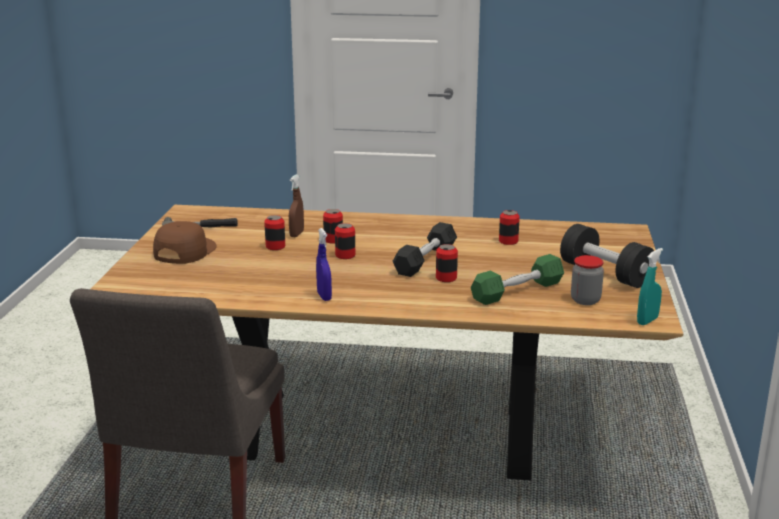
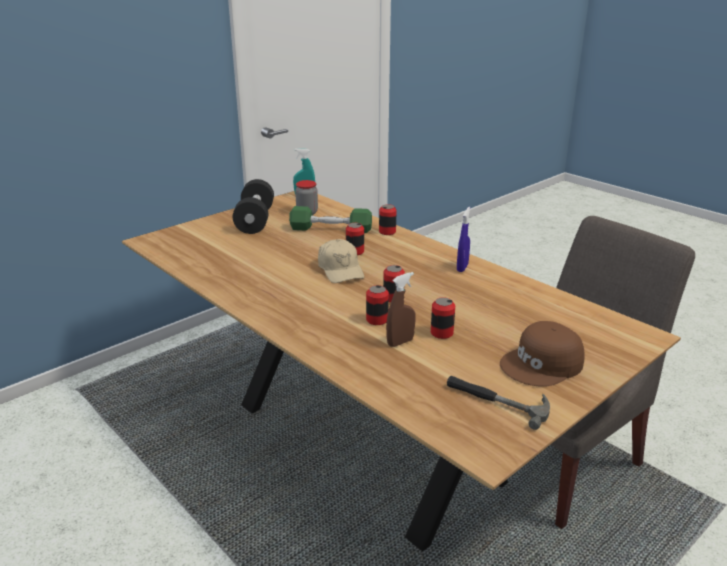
camera: 140 degrees left, 5 degrees up
black dumbbell [393,222,457,277] -> beige cap [318,239,364,283]
can [499,210,520,245] -> can moved to [379,204,397,235]

